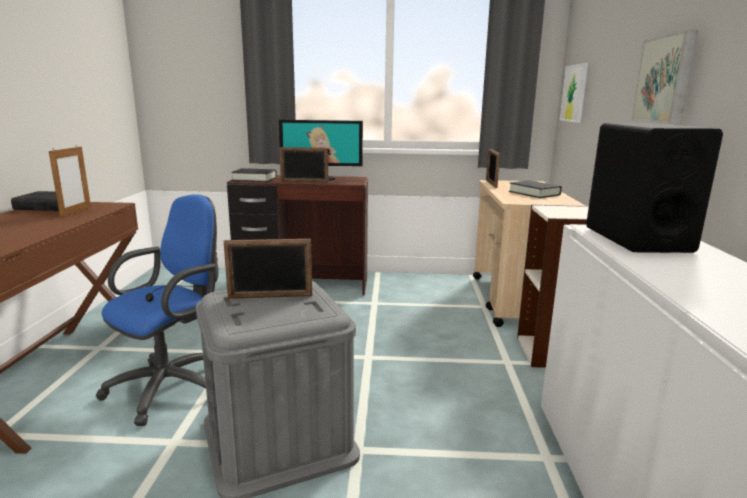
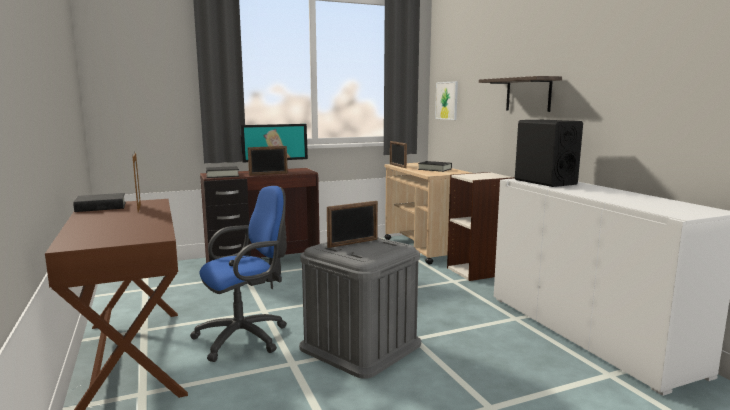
camera: 25 degrees left, 5 degrees down
blue office chair [96,194,219,426] -> blue office chair turned 45 degrees clockwise [190,186,287,362]
picture [631,30,698,124] -> shelf [479,76,562,112]

